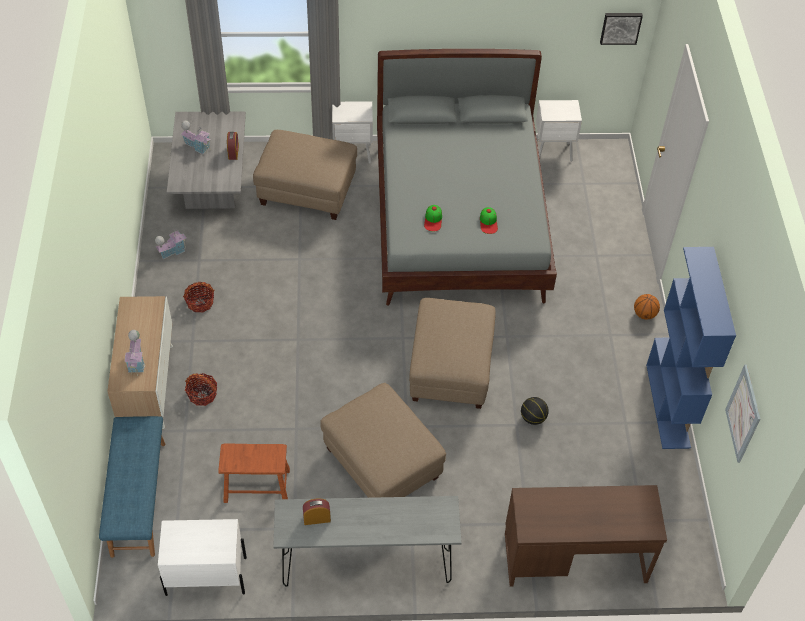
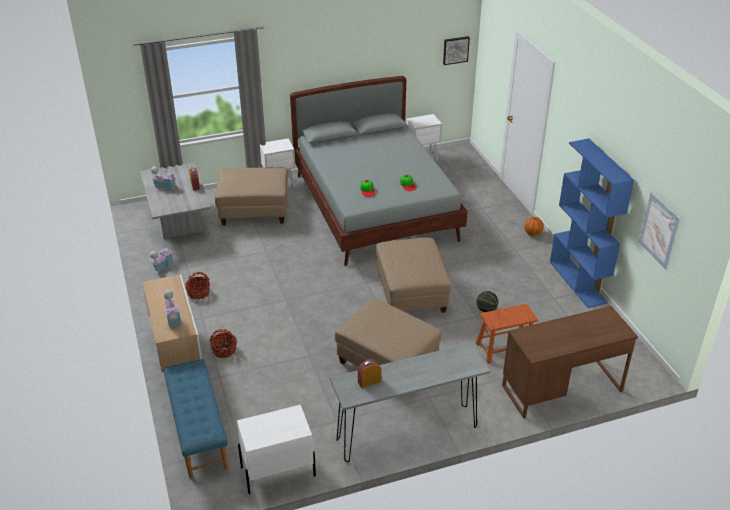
camera: 15 degrees left, 15 degrees down
brown stool [218,443,290,503] -> brown stool moved to [476,304,538,364]

